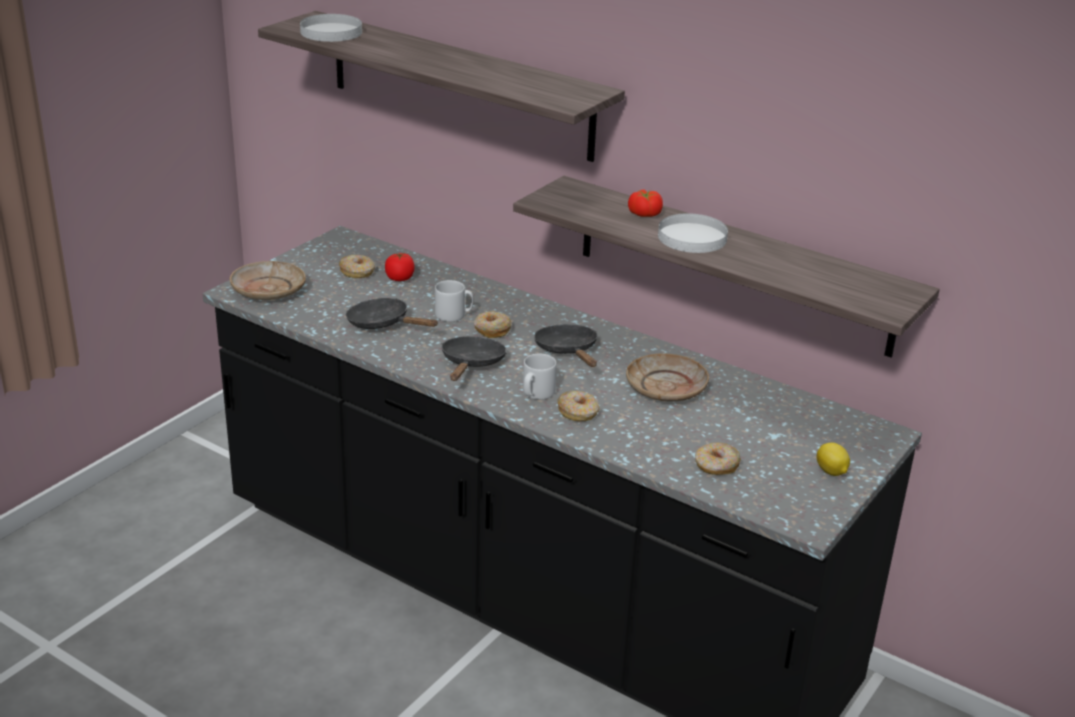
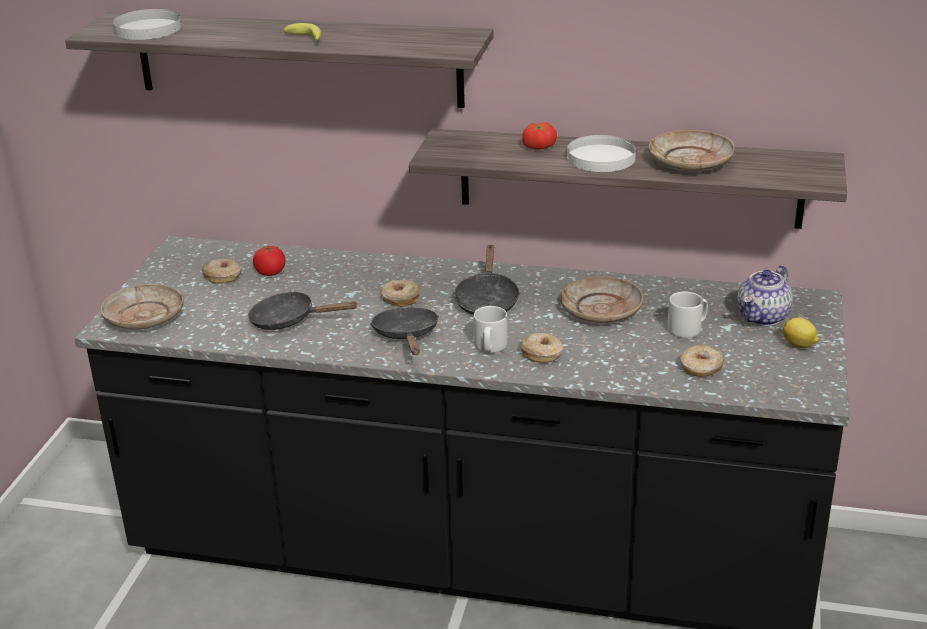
camera: 20 degrees left, 0 degrees up
grey mug [435,280,473,322] -> grey mug moved to [668,292,708,338]
black frying pan [534,324,598,367] -> black frying pan turned 135 degrees counterclockwise [453,244,520,315]
none -> banana [284,23,321,41]
none -> beige plate [648,130,735,172]
none -> teapot [737,265,793,326]

